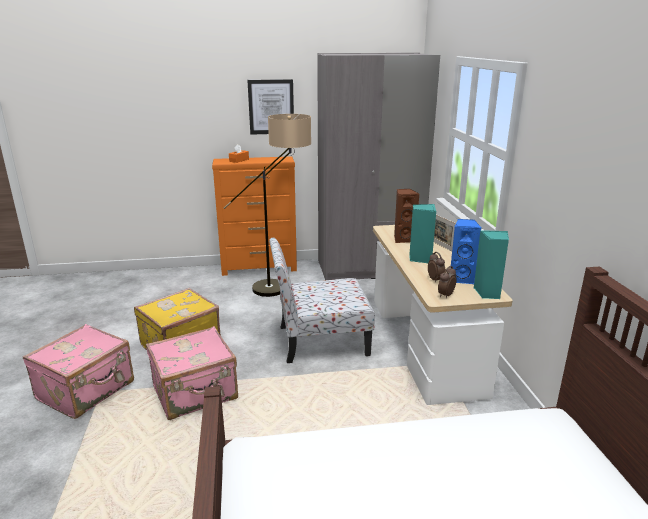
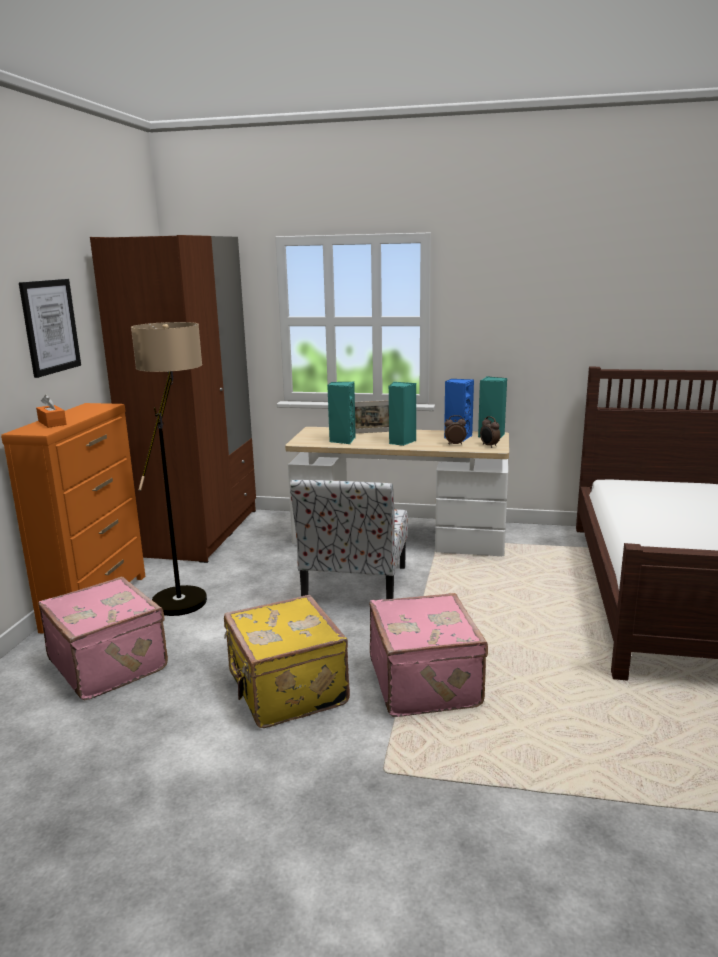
camera: 70 degrees left, 5 degrees down
pink suitcase [22,324,134,419] -> pink suitcase moved to [38,577,168,700]
grey wardrobe [317,53,440,280] -> brown wardrobe [90,235,256,563]
brown speaker [394,189,419,243] -> turquoise speaker [327,382,356,444]

